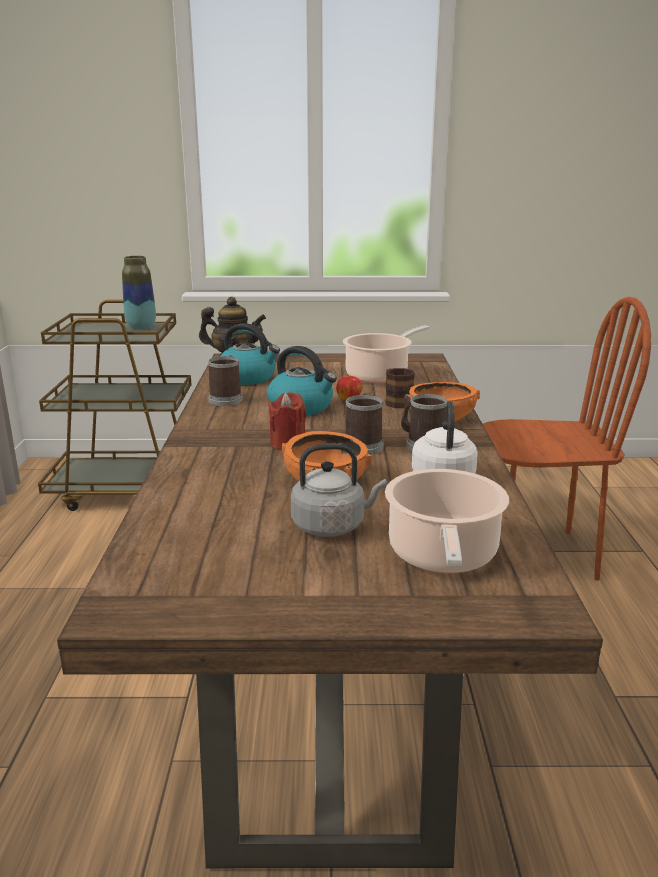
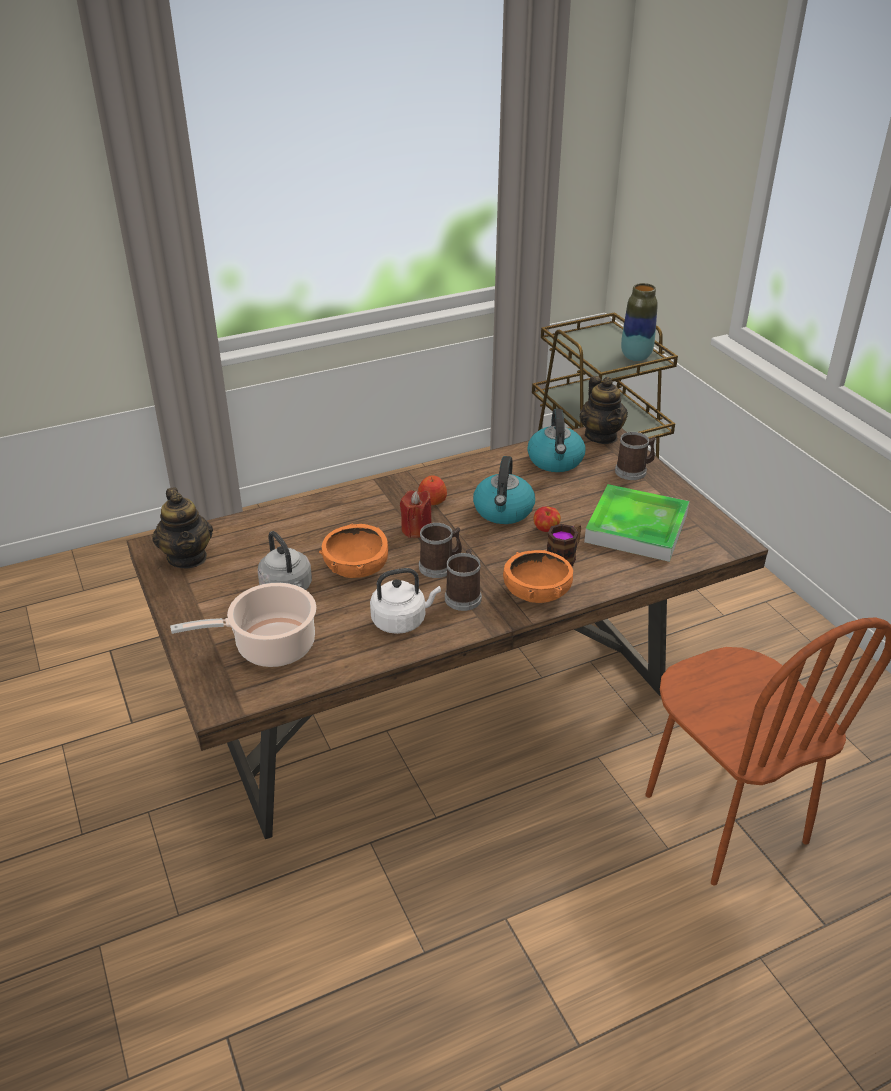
camera: 65 degrees right, 15 degrees up
mug [208,356,243,406] -> mug moved to [615,432,656,480]
cooking pot [343,325,429,383] -> tray [584,484,689,562]
none -> teapot [152,488,213,569]
none -> apple [418,475,447,505]

